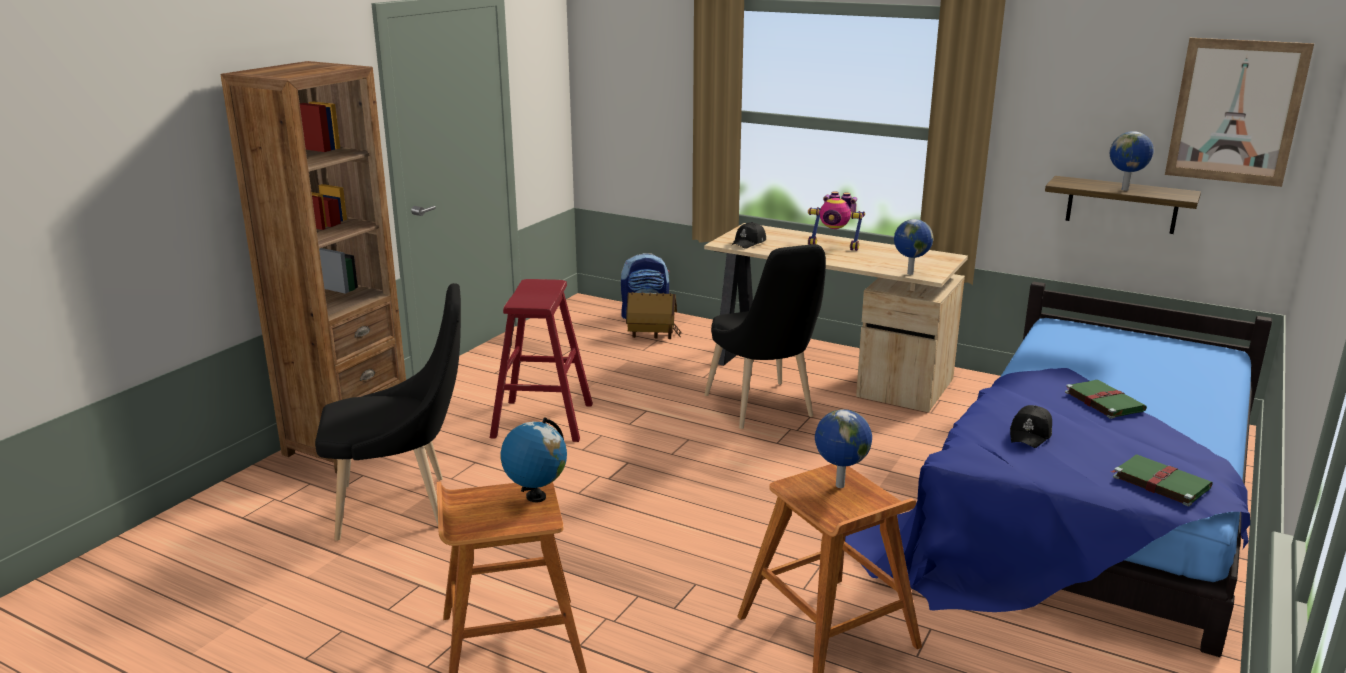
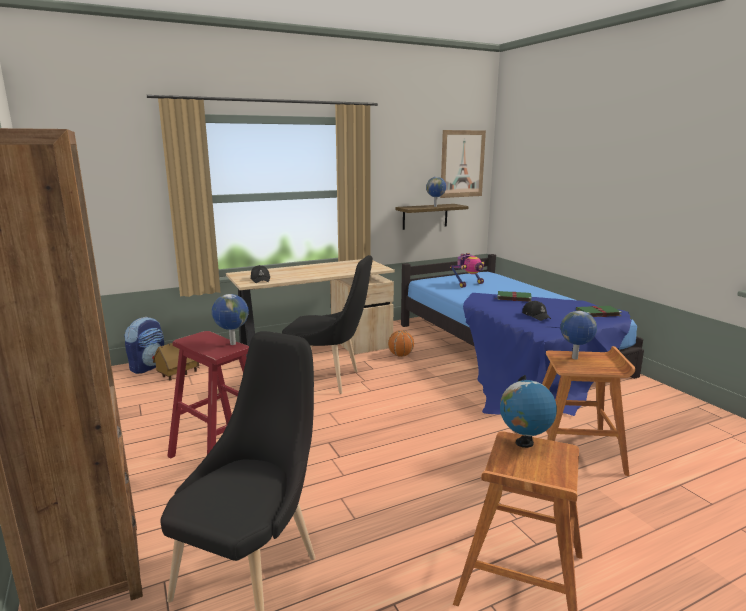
camera: 55 degrees left, 5 degrees down
toy robot [808,192,865,251] -> toy robot moved to [450,253,485,288]
globe [894,219,933,275] -> globe moved to [212,294,249,345]
none -> basketball [388,330,414,357]

